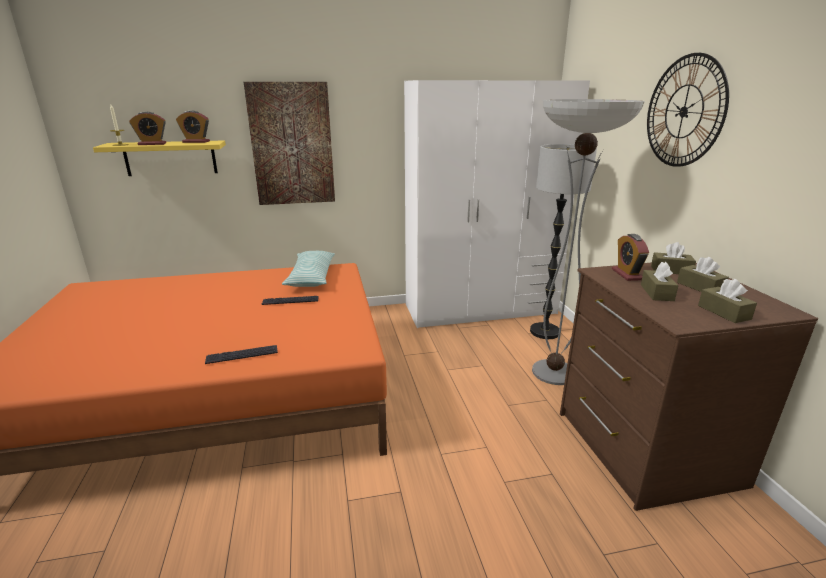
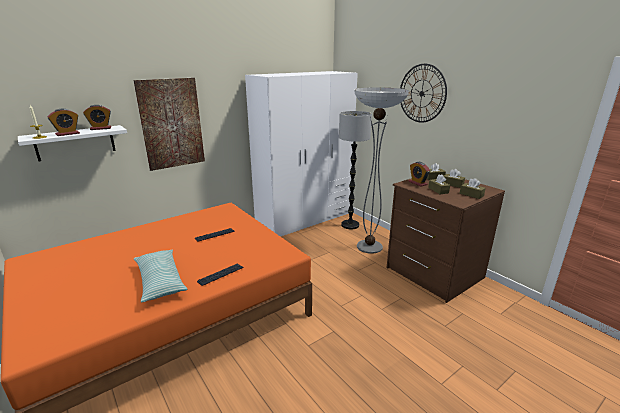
camera: 25 degrees left, 0 degrees up
yellow shelf [93,140,226,176] -> white shelf [18,125,127,161]
pillow [282,251,335,287] -> pillow moved to [134,250,187,302]

